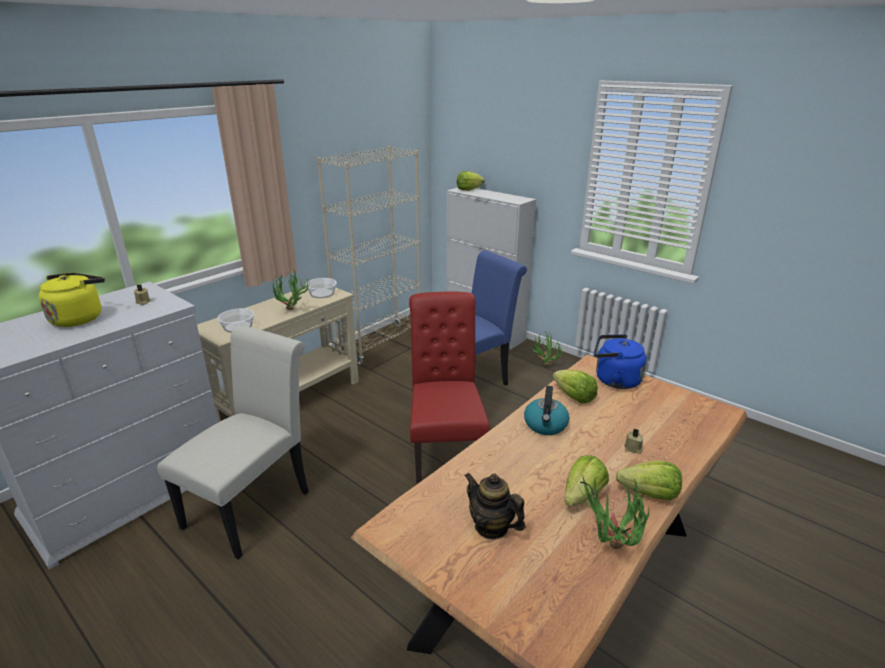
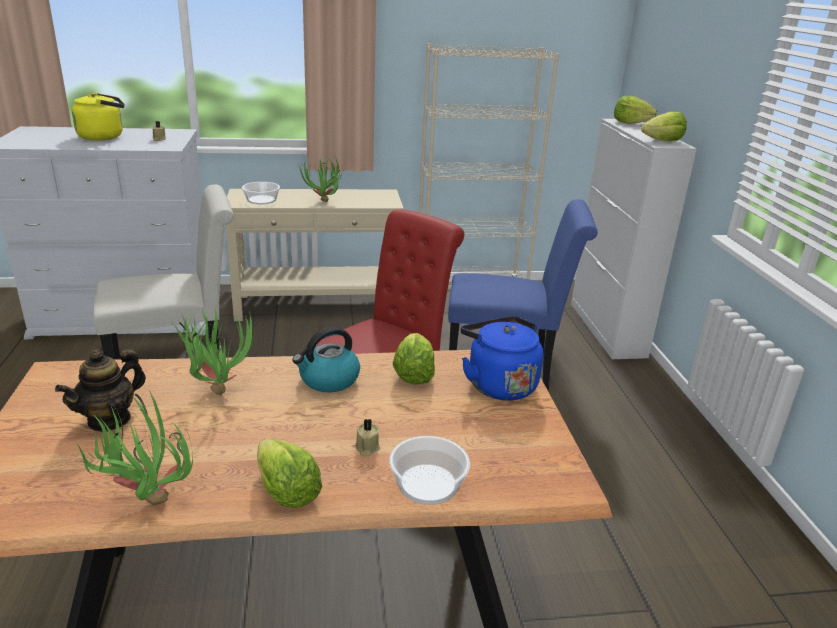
camera: 40 degrees right, 0 degrees up
bowl [306,278,337,298] -> bowl moved to [389,436,470,505]
teapot [464,473,526,540] -> teapot turned 135 degrees counterclockwise [55,349,146,432]
potted plant [531,331,562,367] -> potted plant moved to [173,307,256,395]
lettuce [564,455,609,507] -> lettuce moved to [641,111,687,141]

